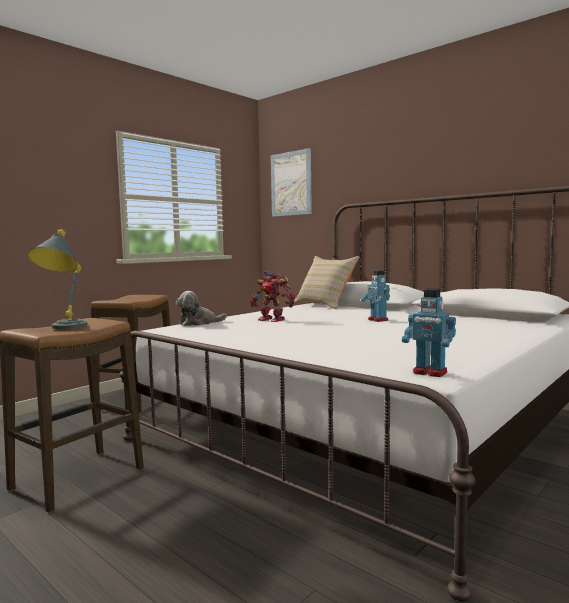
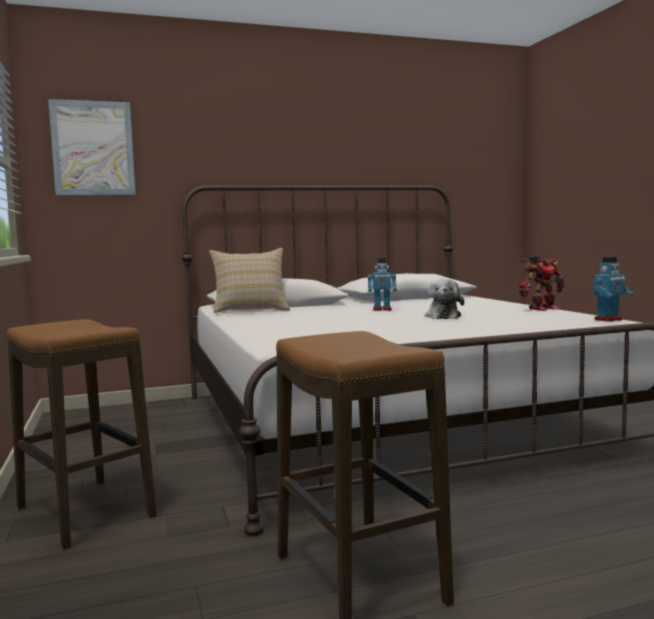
camera: 60 degrees left, 0 degrees up
grey table lamp [28,230,87,329] -> none
plush toy [176,291,227,326] -> plush toy moved to [425,279,464,319]
toy robot [250,272,295,322] -> toy robot moved to [519,255,565,311]

